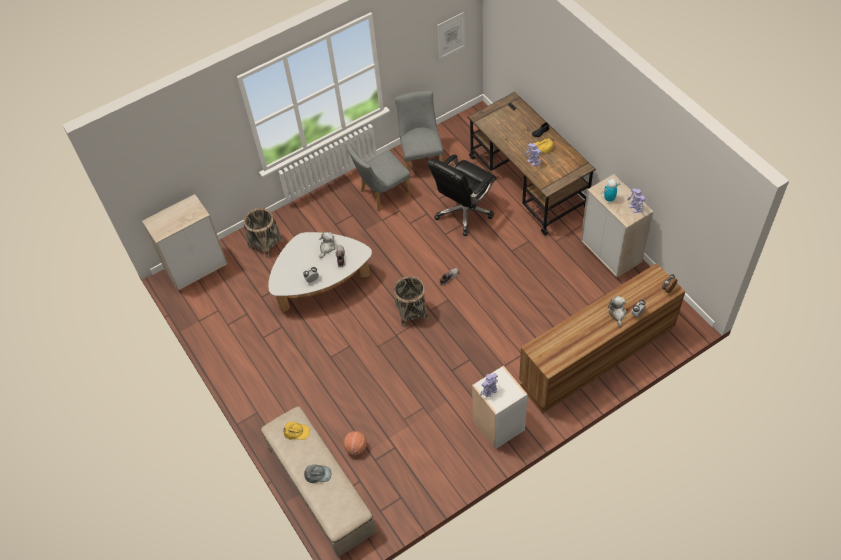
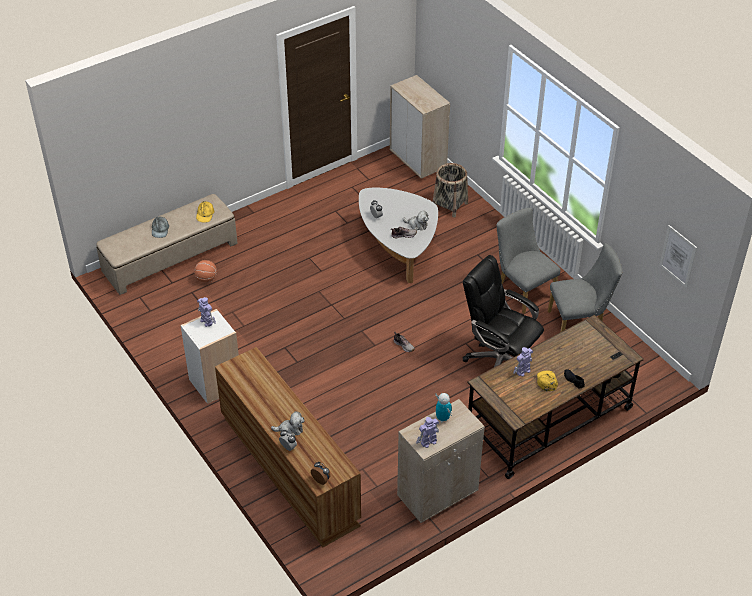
camera: 85 degrees right, 10 degrees down
basket [394,276,429,327] -> none

